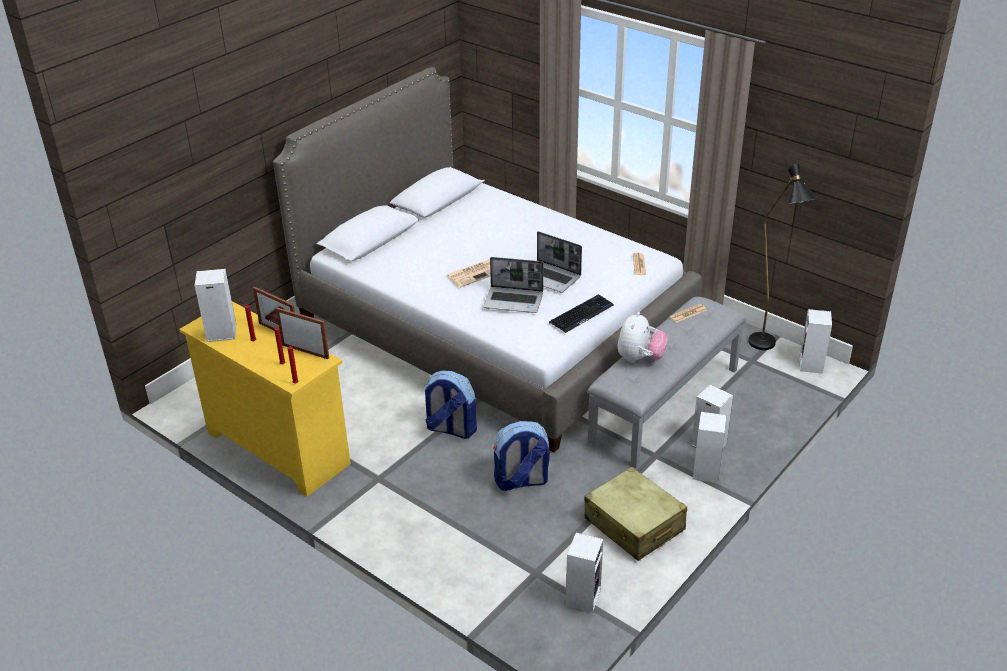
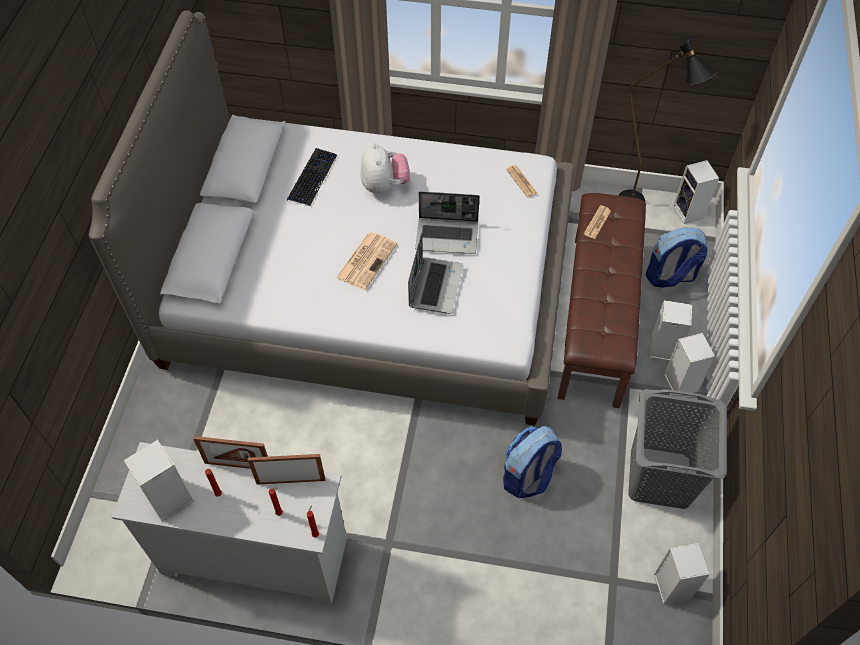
camera: 30 degrees left, 20 degrees up
yellow dresser [179,301,351,497] -> white dresser [112,442,347,604]
backpack [424,371,477,439] -> backpack moved to [646,227,708,288]
laptop [484,257,543,313] -> laptop turned 60 degrees counterclockwise [408,233,463,314]
keyboard [549,294,614,333] -> keyboard moved to [287,148,337,206]
beige suitcase [584,467,687,561] -> grey laundry basket [628,389,727,509]
grey bench [587,297,746,468] -> brown bench [558,193,646,408]
plush toy [617,312,668,363] -> plush toy moved to [360,143,410,194]

